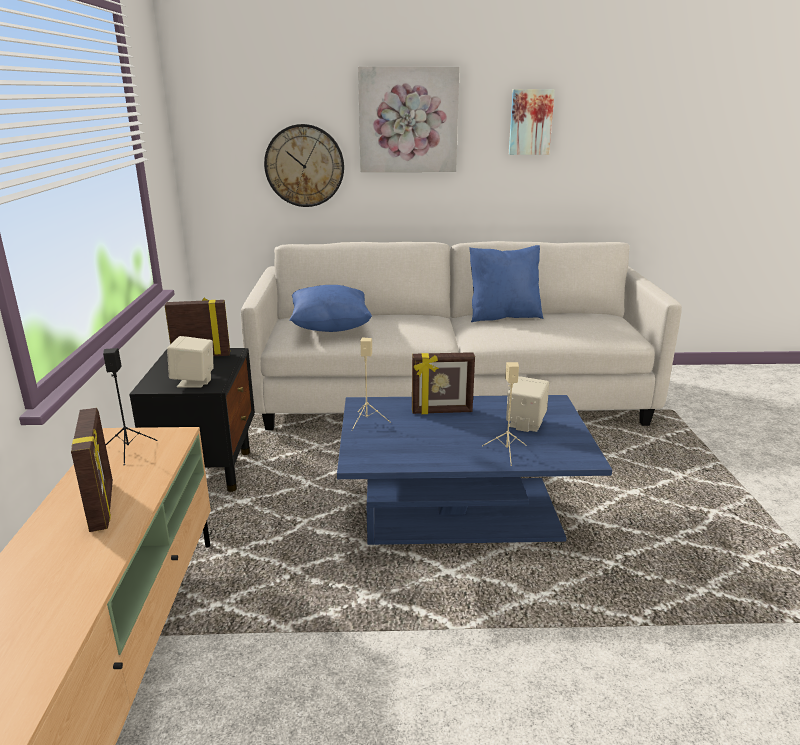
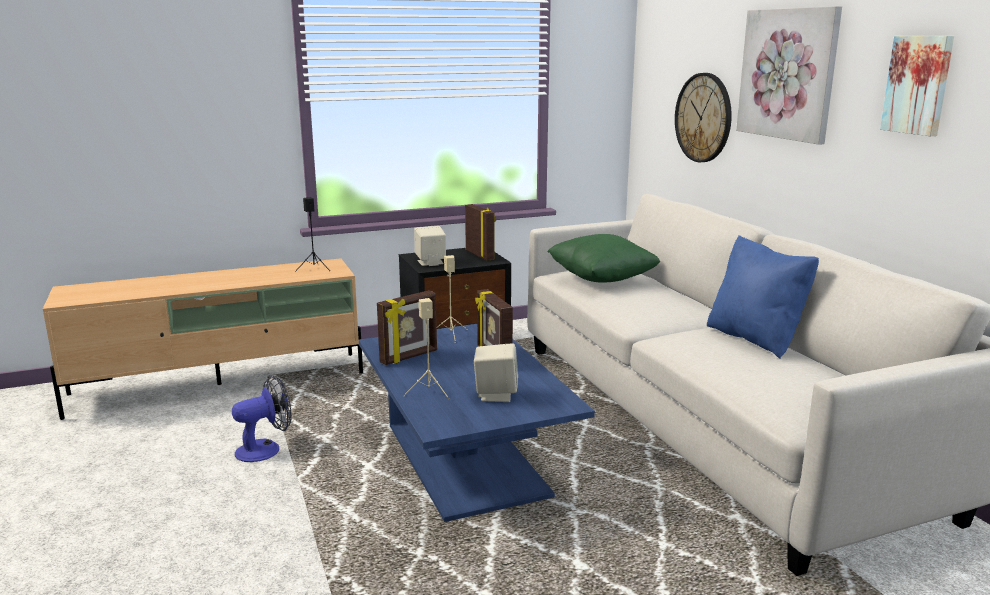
camera: 70 degrees right, 5 degrees down
picture frame [71,408,113,532] -> picture frame moved to [377,290,437,365]
blue pillow [289,285,372,332] -> green pillow [547,234,660,283]
none -> fan [232,375,292,462]

